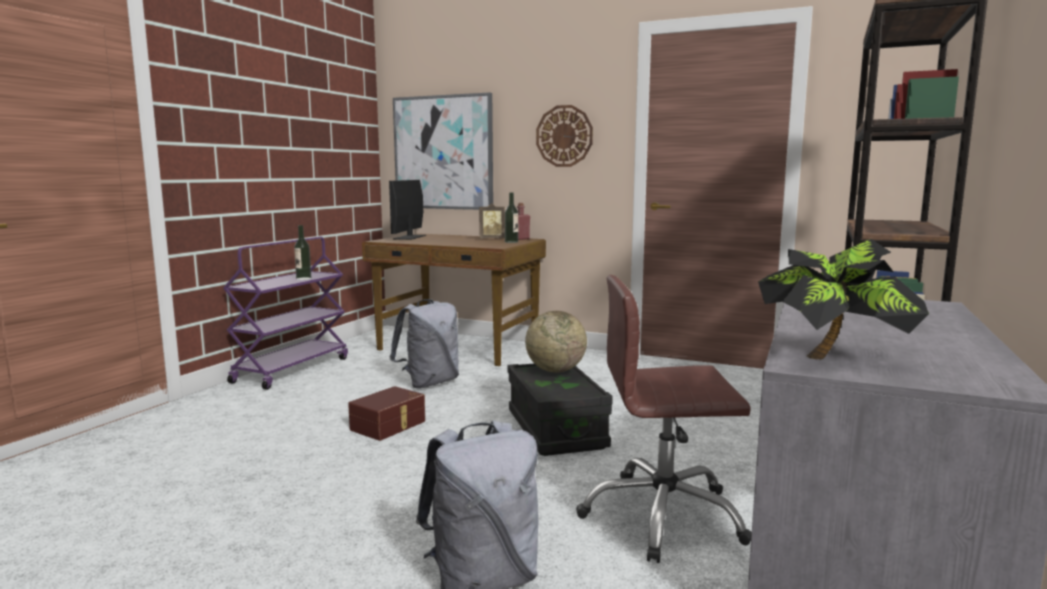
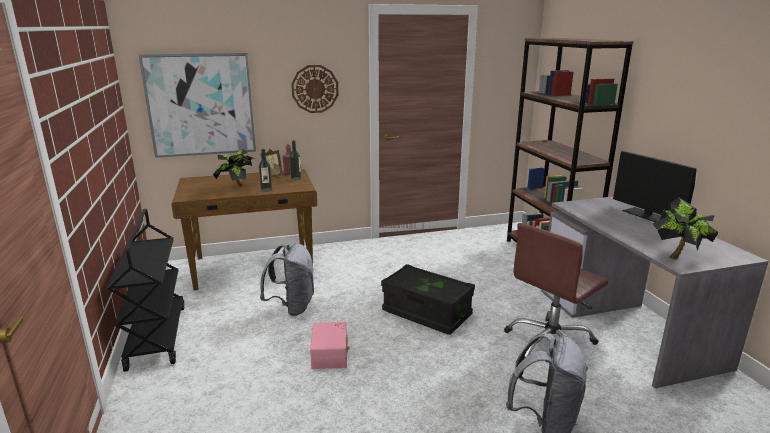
camera: 40 degrees left, 10 degrees up
purple cart [223,237,348,390] -> black cart [107,209,185,372]
bottle [294,225,311,280] -> bottle moved to [259,149,272,192]
brown storage box [348,386,425,441] -> pink storage box [310,322,350,369]
monitor [389,180,426,240] -> monitor moved to [613,151,697,222]
globe [525,311,587,372] -> none
none -> potted plant [213,149,255,186]

